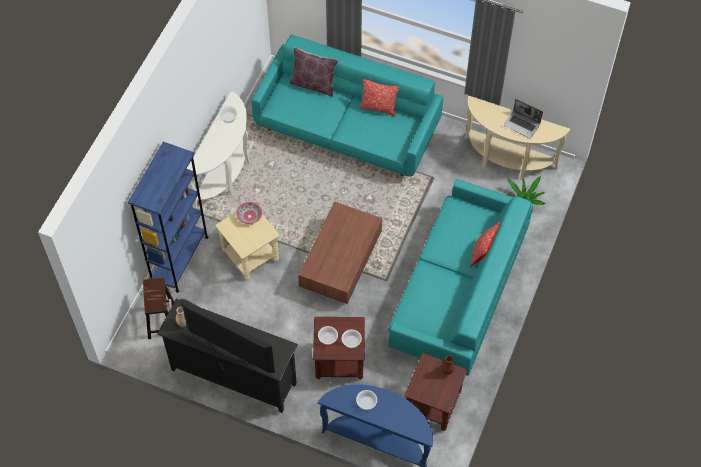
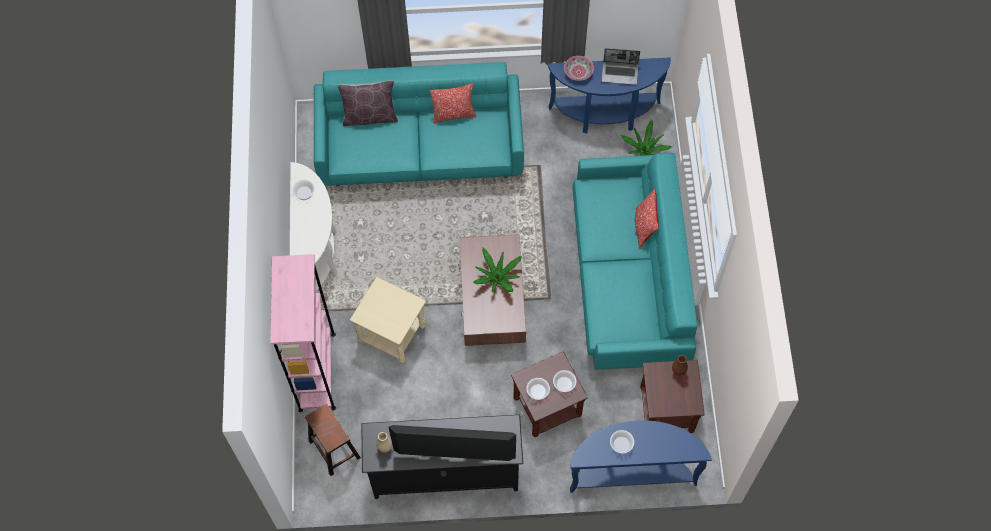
camera: 25 degrees left, 5 degrees up
blue bookcase [128,142,209,293] -> pink bookcase [270,254,336,412]
bowl [236,202,263,224] -> bowl moved to [564,56,594,81]
beige console table [465,96,570,180] -> blue console table [548,57,671,133]
none -> potted plant [473,248,522,292]

